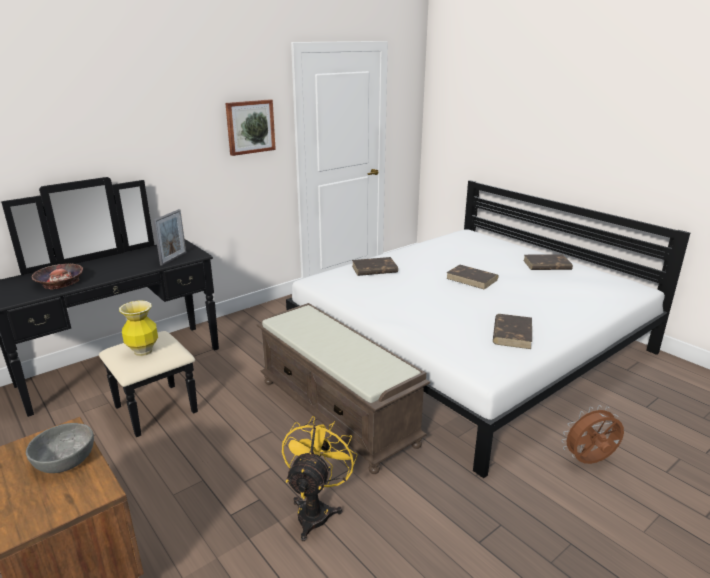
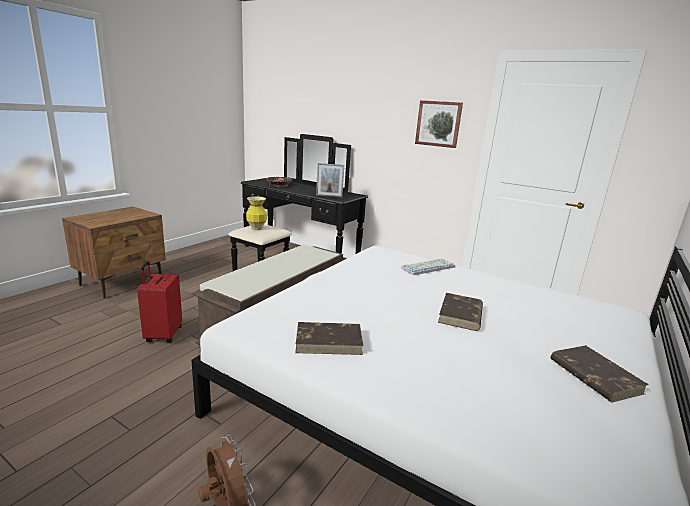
camera: 70 degrees right, 5 degrees down
grey bowl [26,423,94,473] -> none
yellow fan [282,416,357,541] -> red suitcase [137,261,182,343]
brown book [352,257,398,276] -> keyboard [401,258,455,275]

